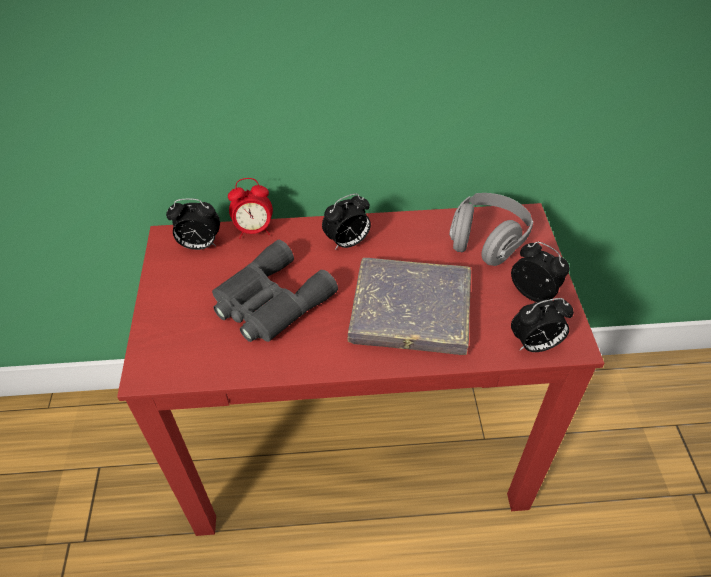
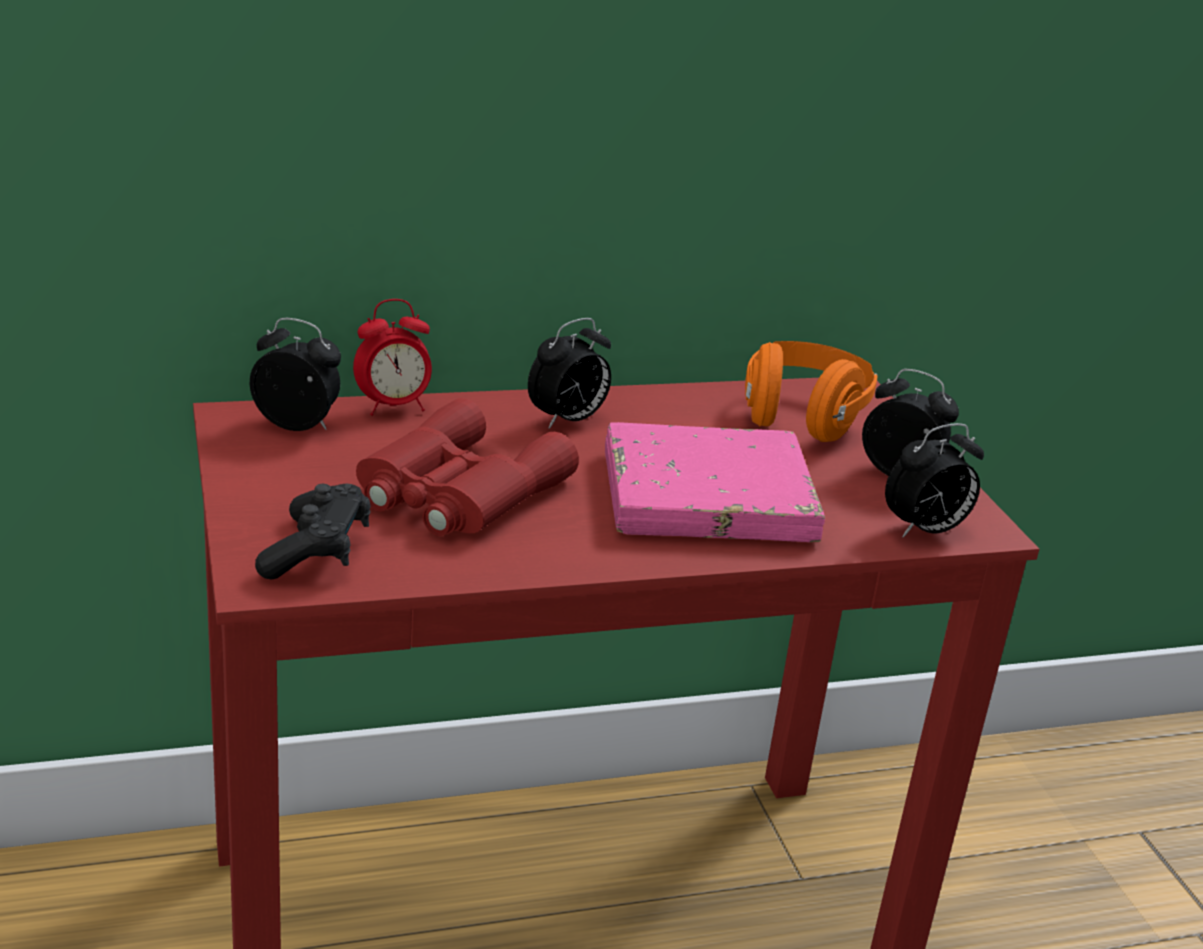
camera: 15 degrees left, 20 degrees down
alarm clock [166,198,220,250] -> alarm clock turned 150 degrees counterclockwise [250,318,341,431]
grey binoculars [212,240,338,342] -> red binoculars [356,398,579,536]
grey book [348,258,471,355] -> pink book [605,422,825,542]
grey headphones [449,193,534,266] -> orange headphones [745,341,877,442]
none -> black game controller [255,483,371,580]

